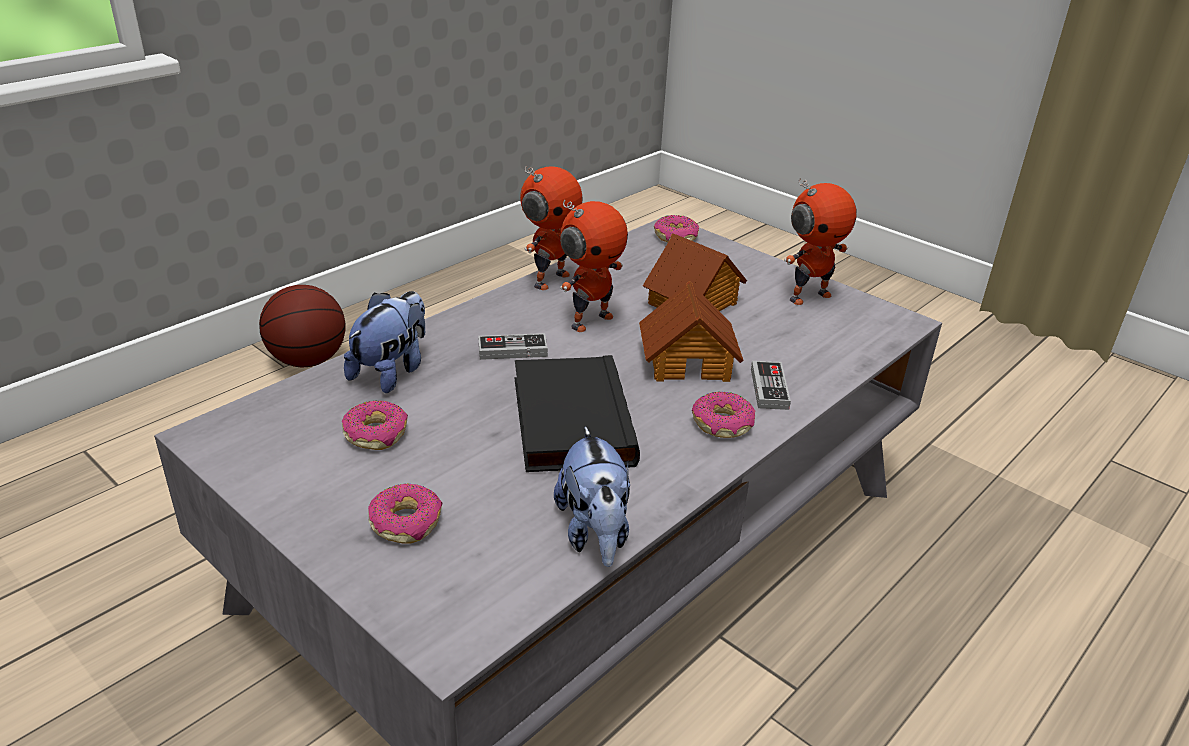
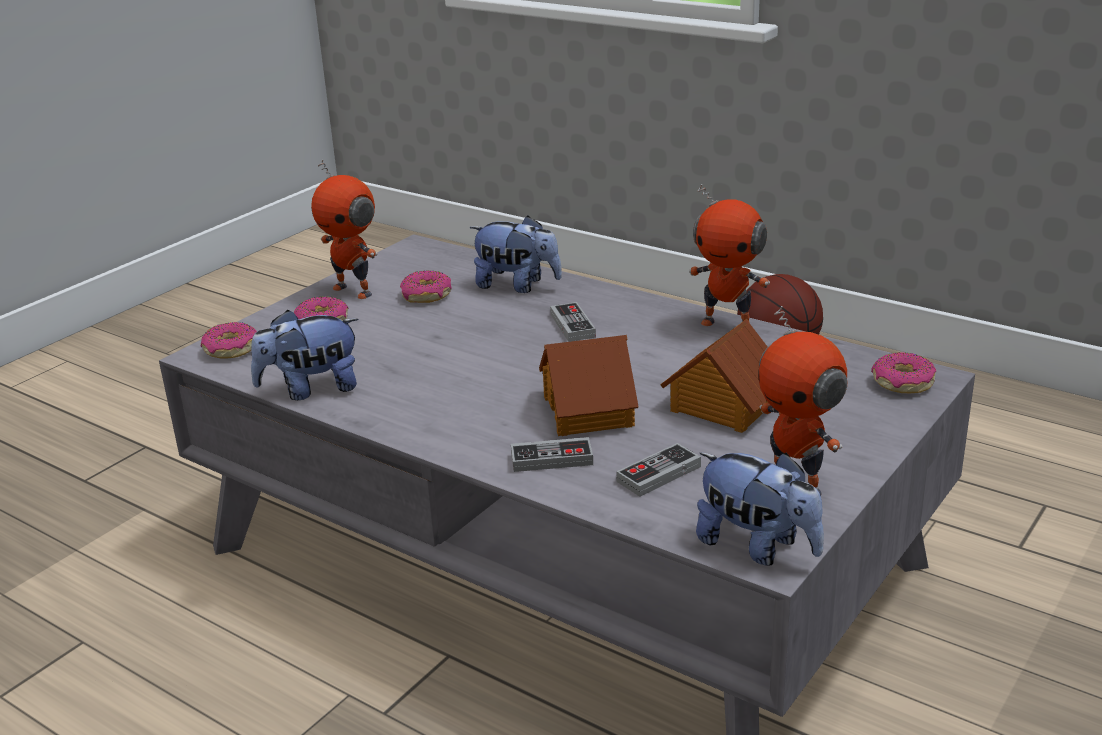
camera: 85 degrees right, 5 degrees down
black book [515,355,640,472] -> none
toy robot [560,200,628,332] -> toy robot moved to [311,160,378,299]
donut [692,392,755,438] -> donut moved to [201,322,257,359]
none -> game controller [616,443,701,497]
none -> plush toy [696,453,824,566]

